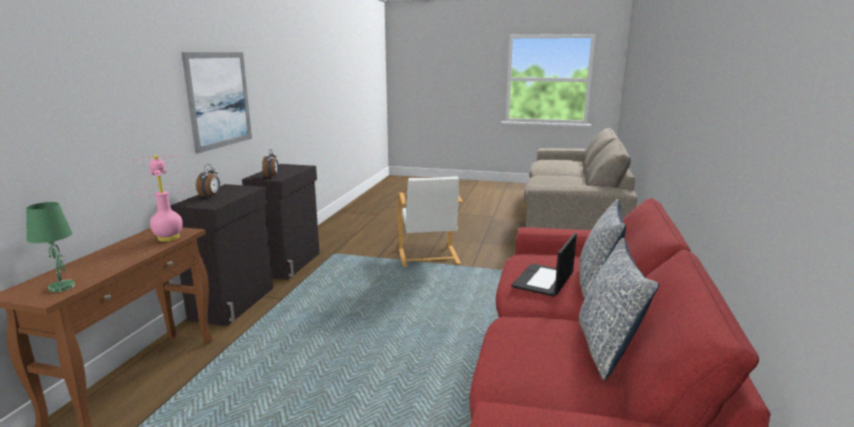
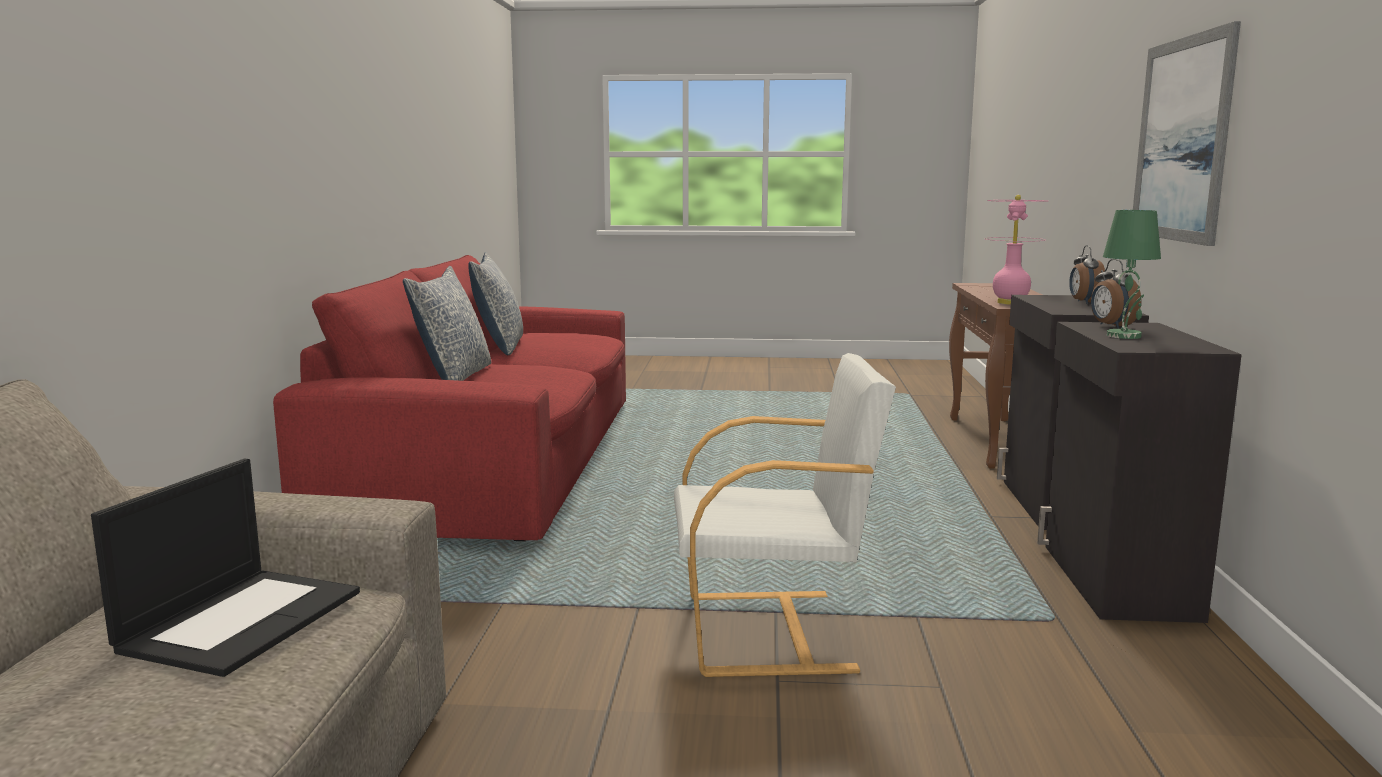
camera: 170 degrees right, 5 degrees down
green table lamp [26,202,75,292] -> green table lamp moved to [1103,210,1161,339]
white armchair [398,176,463,267] -> white armchair turned 105 degrees clockwise [674,353,896,677]
laptop [511,233,577,297] -> laptop moved to [91,458,360,677]

